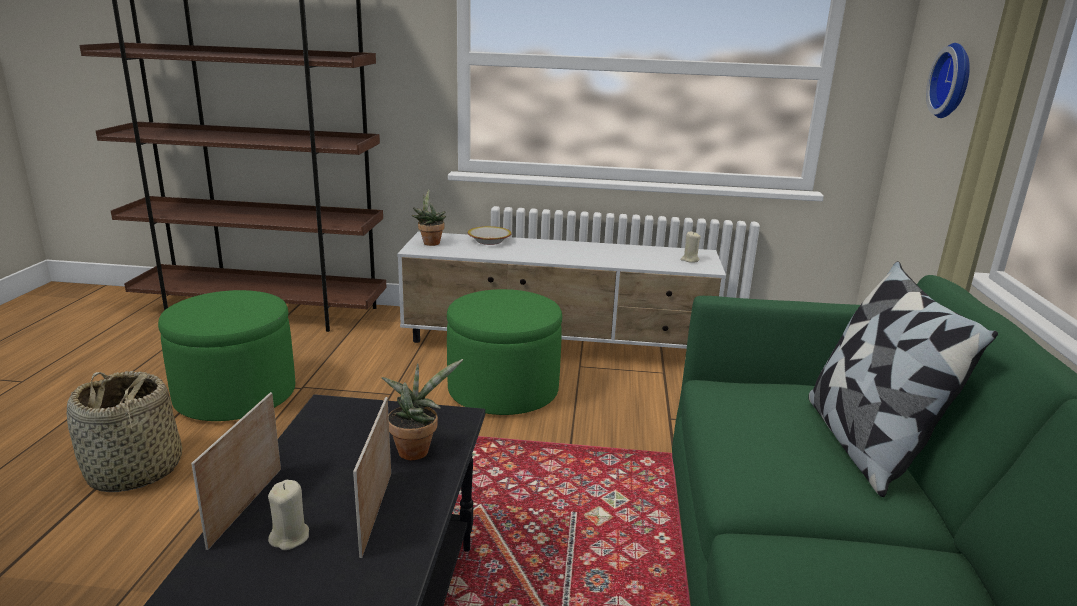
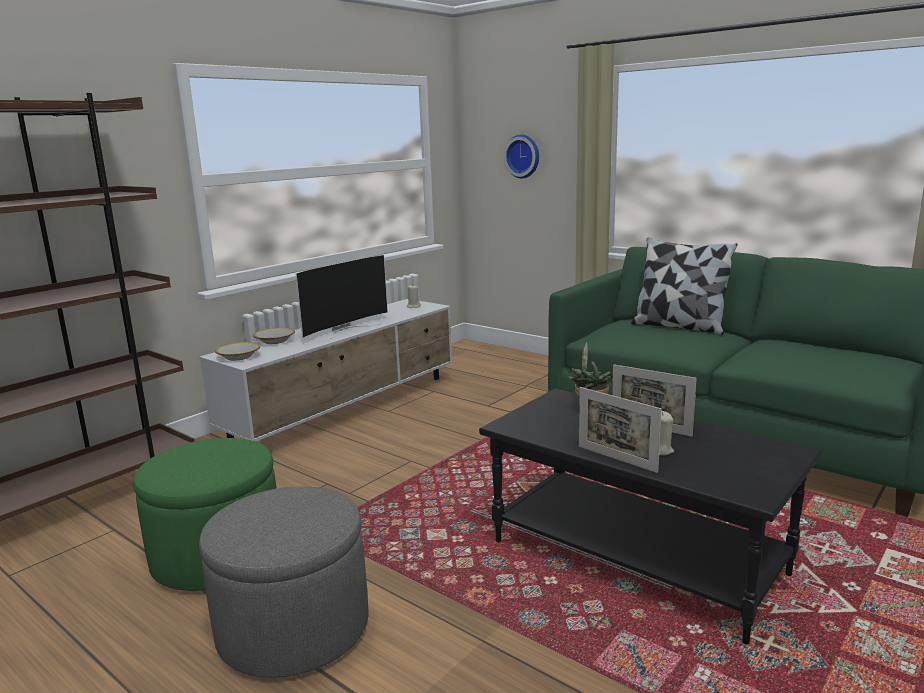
camera: 55 degrees left, 5 degrees down
basket [67,371,182,492] -> grey ottoman [199,486,368,678]
potted plant [412,189,446,246] -> bowl [215,342,260,360]
green ottoman [447,289,562,415] -> none
none -> television [296,255,388,341]

